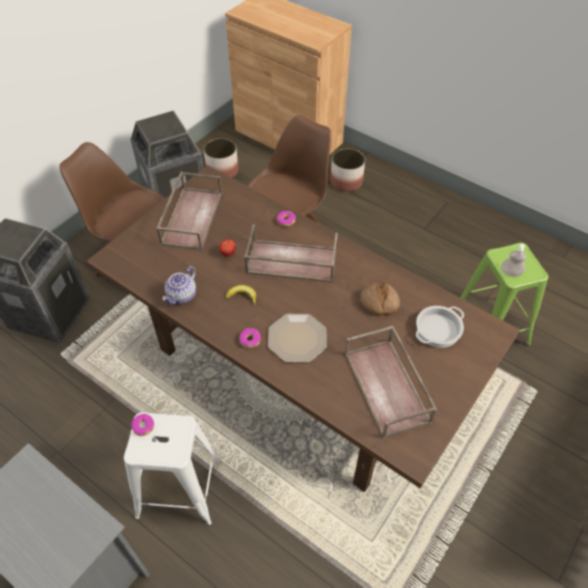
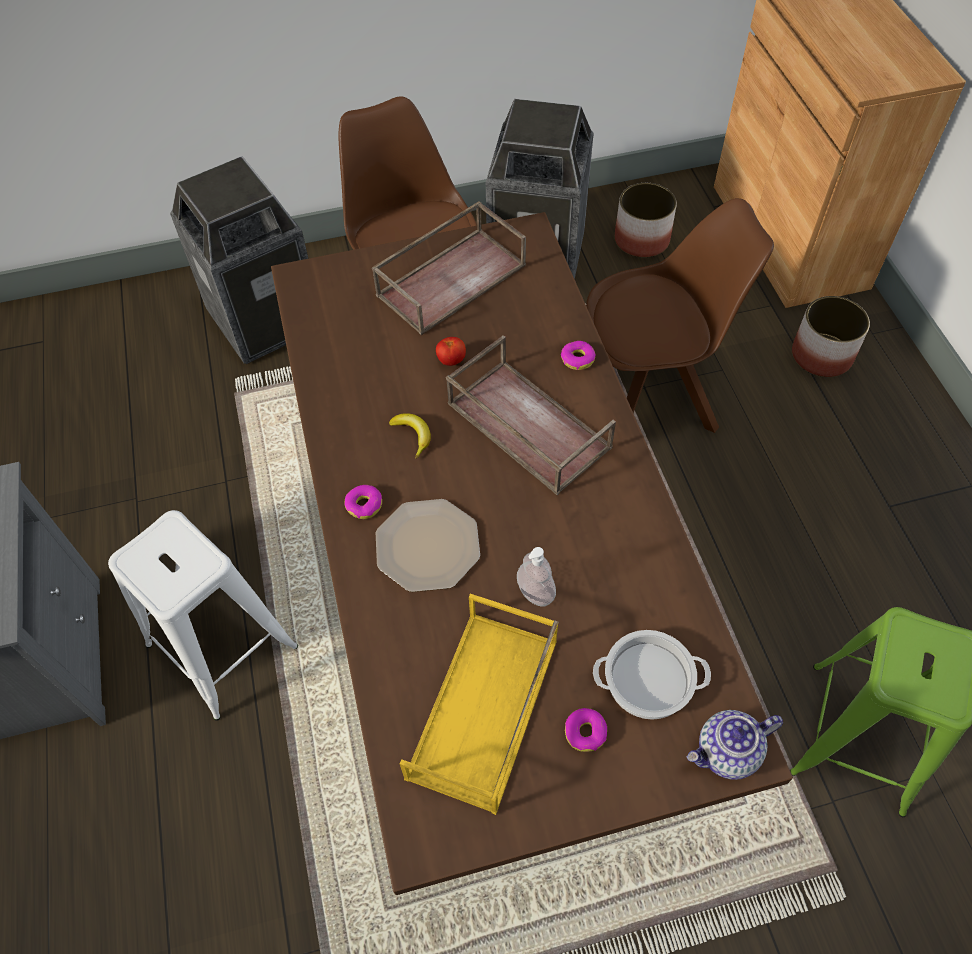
camera: 40 degrees right, 5 degrees up
donut [131,414,154,436] -> donut moved to [565,708,607,752]
teapot [162,266,196,305] -> teapot moved to [687,710,783,780]
brown tray [345,326,437,439] -> yellow tray [400,594,559,815]
bread [360,283,400,315] -> none
soap dispenser [501,244,527,277] -> soap dispenser moved to [517,547,556,607]

